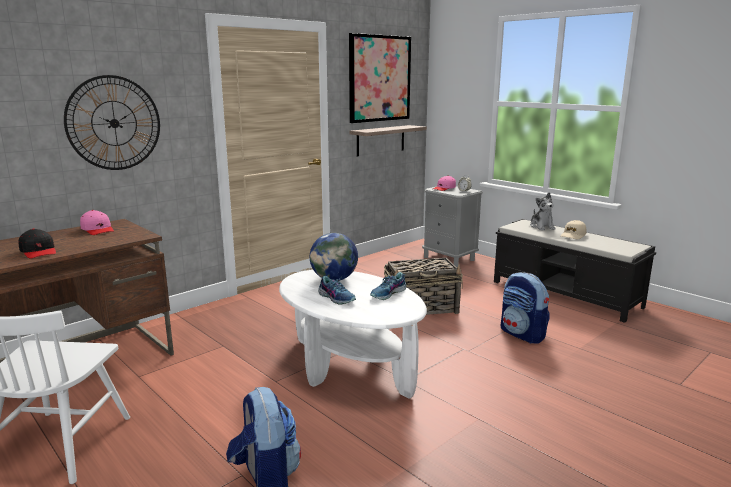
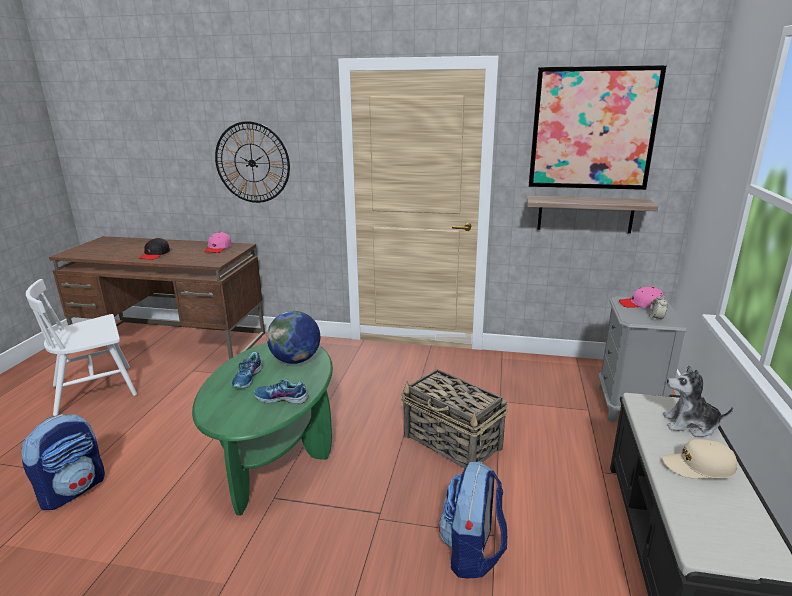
camera: 55 degrees right, 5 degrees up
white coffee table [279,270,427,399] -> green coffee table [192,343,333,516]
plush toy [530,192,556,230] -> plush toy turned 60 degrees clockwise [663,365,733,437]

